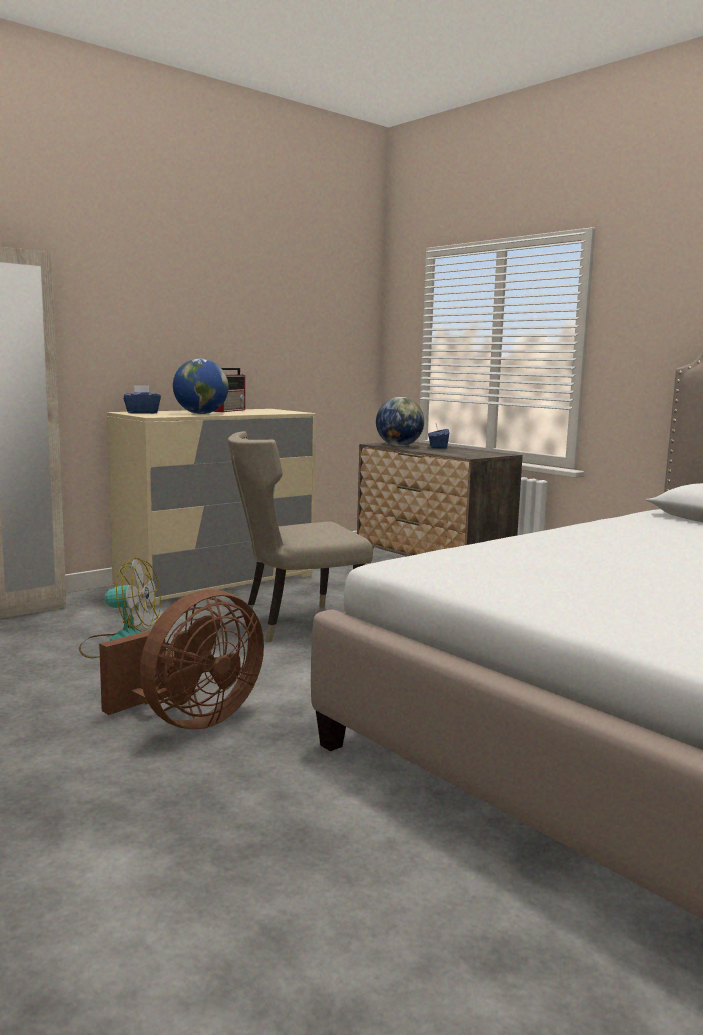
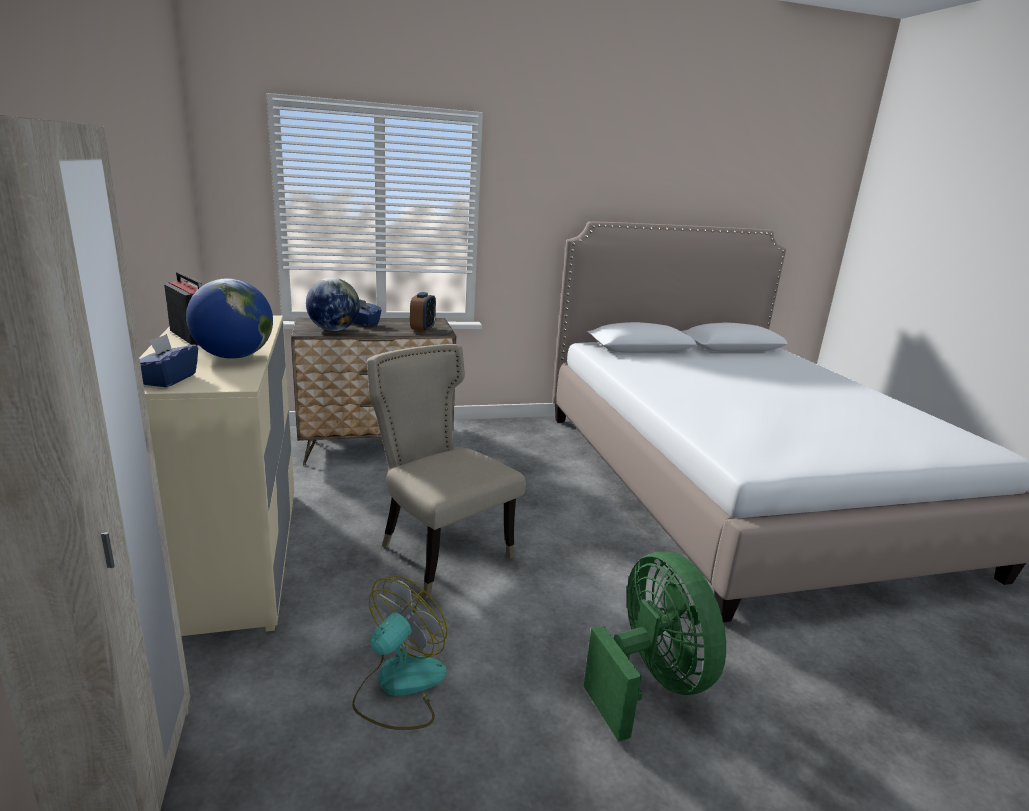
camera: 65 degrees left, 10 degrees up
brown fan [99,590,264,729] -> green fan [584,552,726,742]
beige chair [228,431,373,642] -> beige chair turned 135 degrees clockwise [367,344,526,599]
none -> alarm clock [410,292,436,332]

